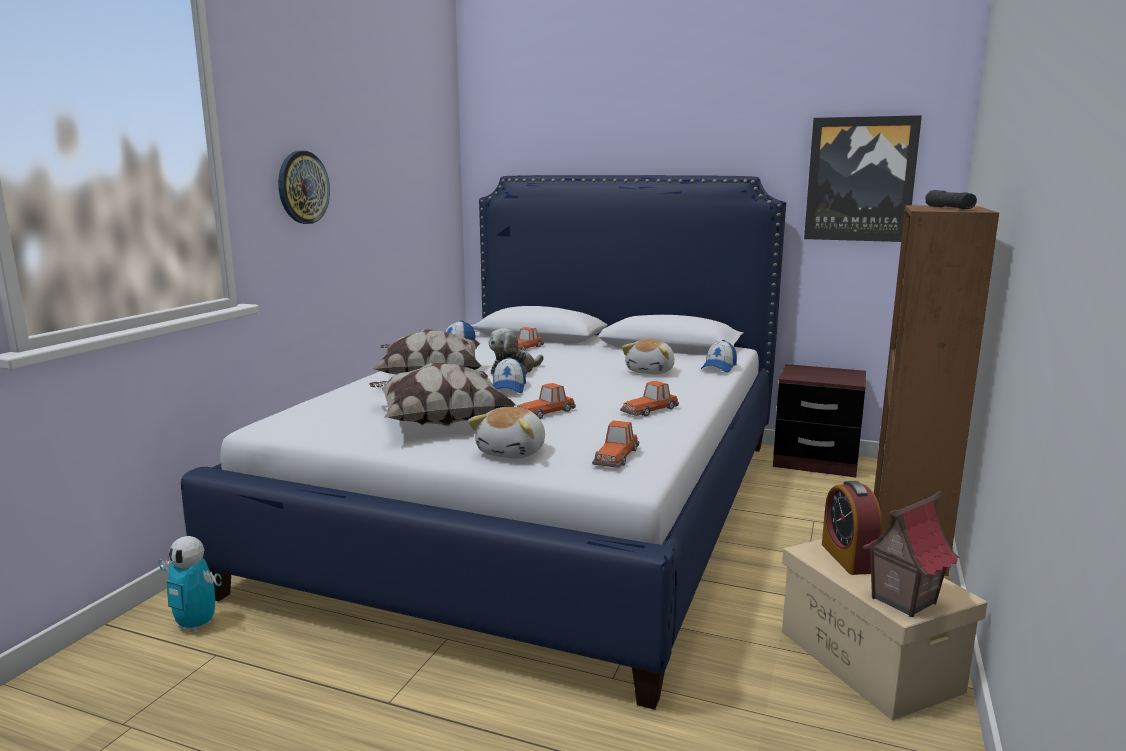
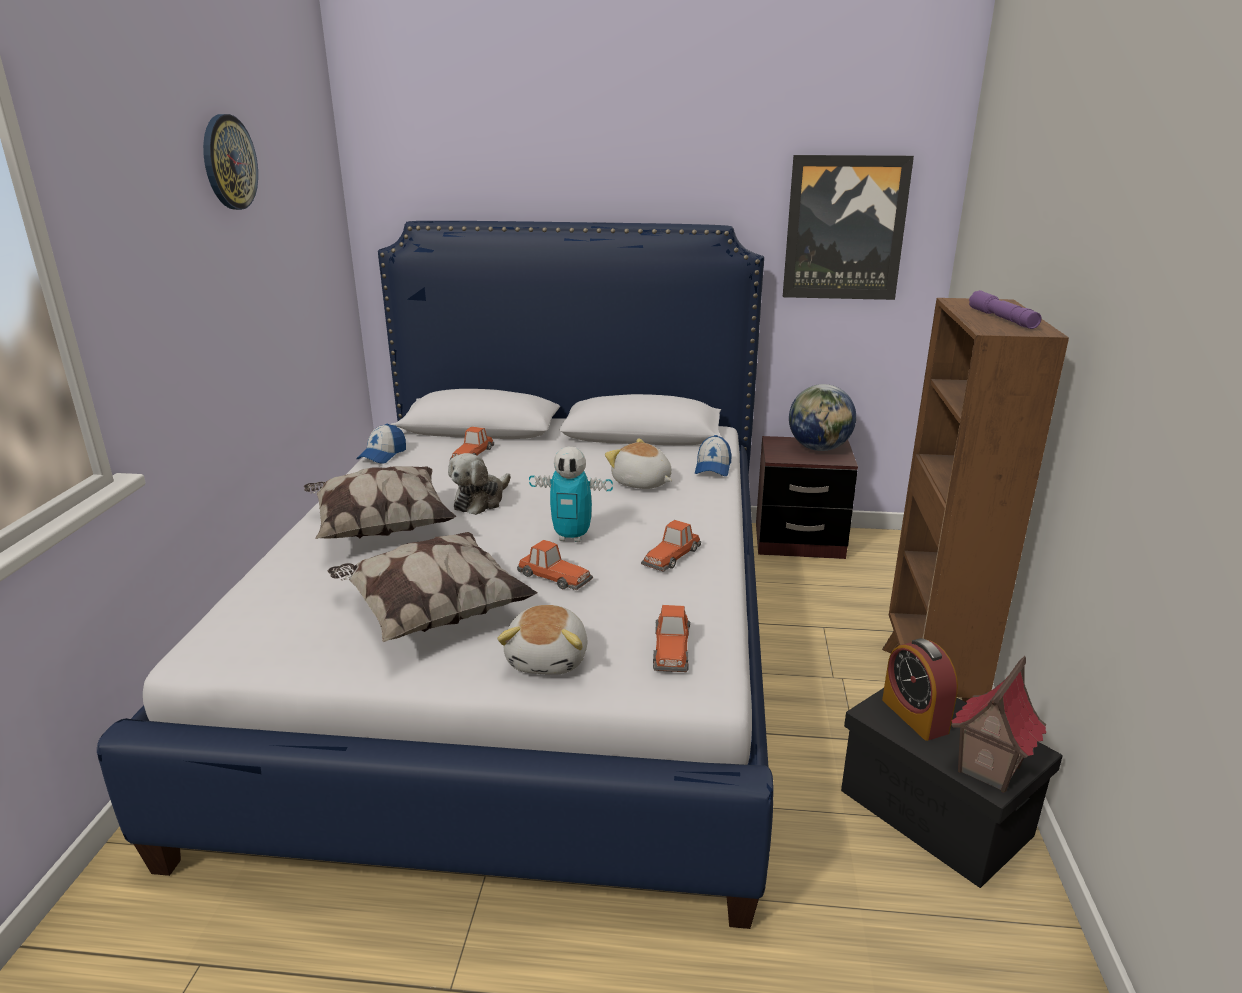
camera: 15 degrees left, 10 degrees up
toy robot [158,536,222,633] -> toy robot moved to [529,447,613,542]
wall clock [278,151,330,224] -> wall clock moved to [203,114,258,210]
cap [493,357,526,393] -> none
toy car [517,383,576,419] -> toy car turned 90 degrees counterclockwise [517,540,593,590]
plush toy [622,339,675,374] -> plush toy turned 120 degrees clockwise [605,438,672,489]
beige storage box [782,539,987,720] -> black storage box [841,688,1063,888]
grey flashlight [925,190,977,209] -> purple flashlight [969,290,1042,329]
none -> globe [789,384,856,451]

